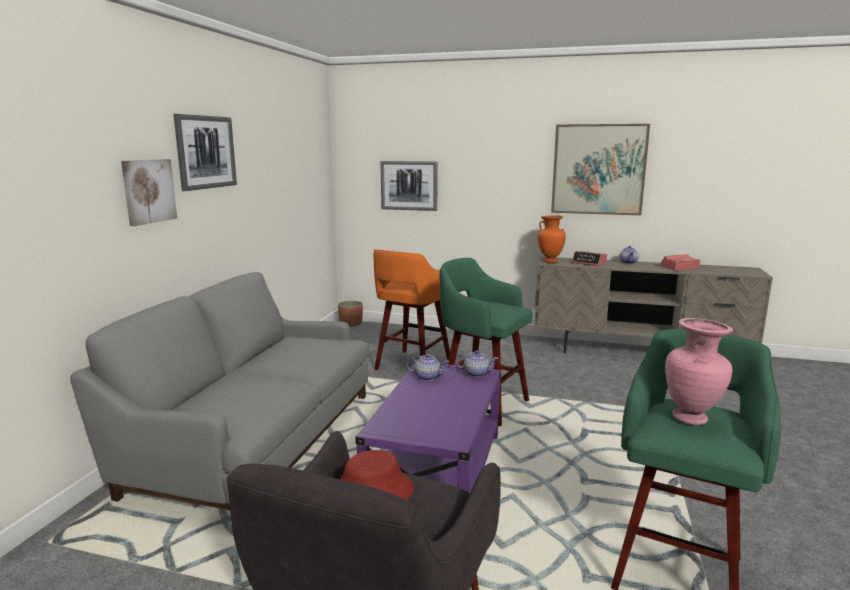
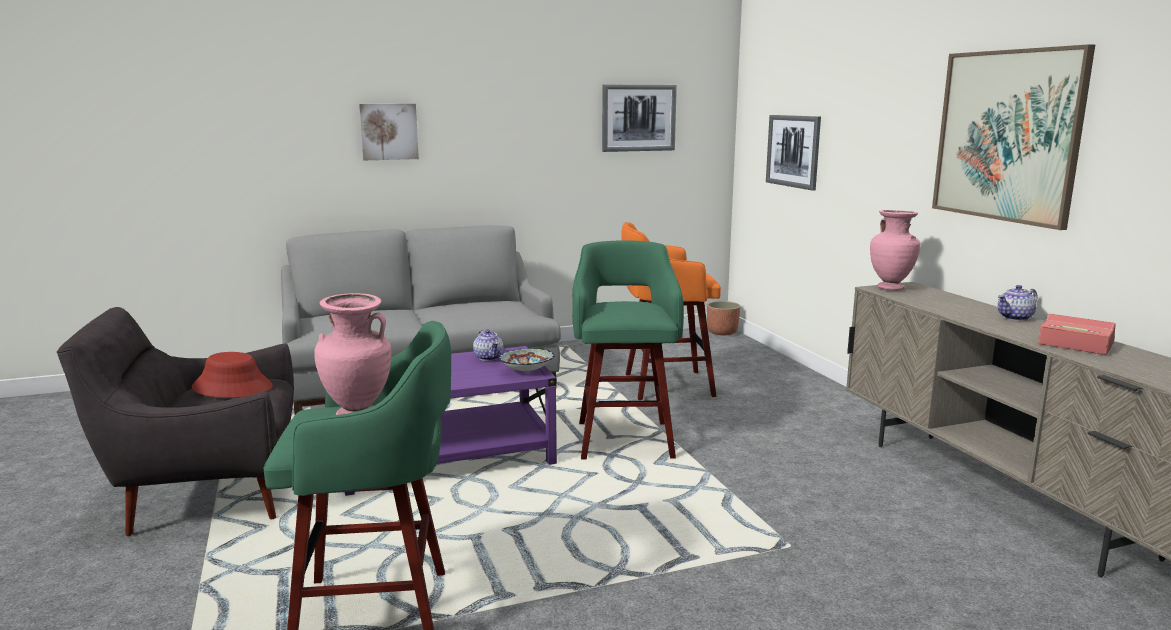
camera: 55 degrees right, 0 degrees up
picture [174,114,237,191] -> picture moved to [602,85,677,152]
teapot [456,350,498,377] -> bowl [499,349,555,372]
orange vase [538,215,566,263] -> pink vase [870,210,920,290]
alarm clock [572,251,607,266] -> none

